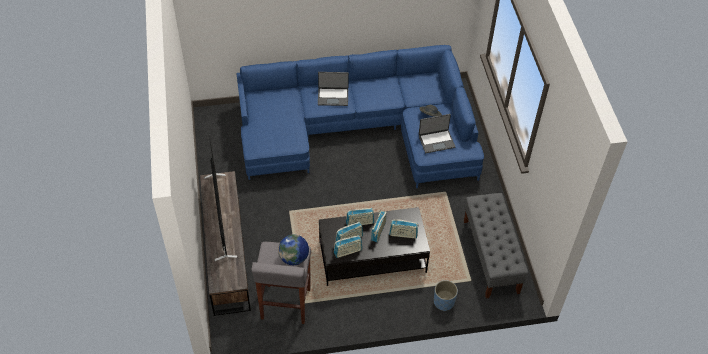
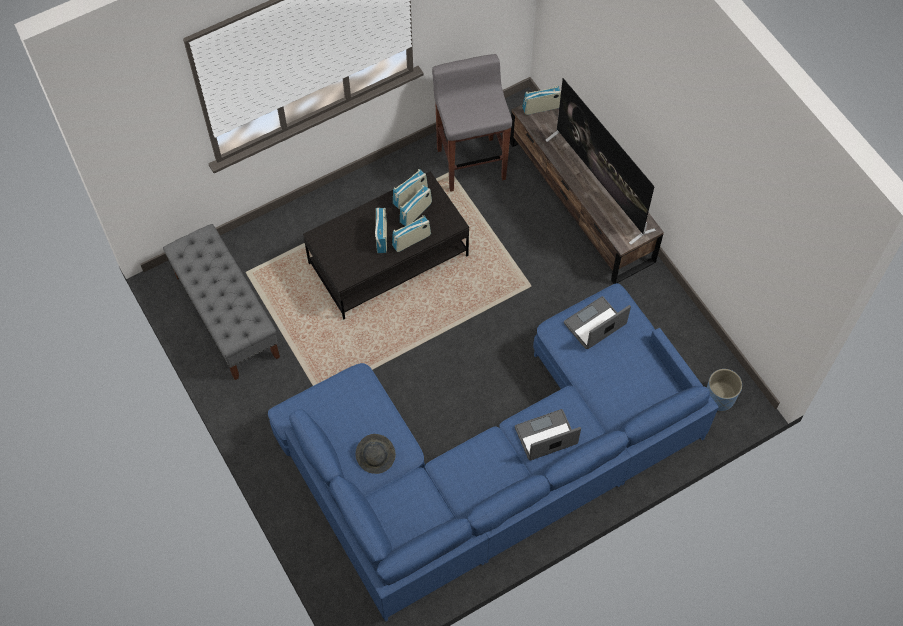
camera: 160 degrees right, 10 degrees up
globe [278,234,309,265] -> none
radio [389,219,418,238] -> radio moved to [522,85,561,115]
laptop [419,114,455,153] -> laptop moved to [564,296,631,349]
blue planter [434,280,458,311] -> blue planter moved to [707,369,742,411]

